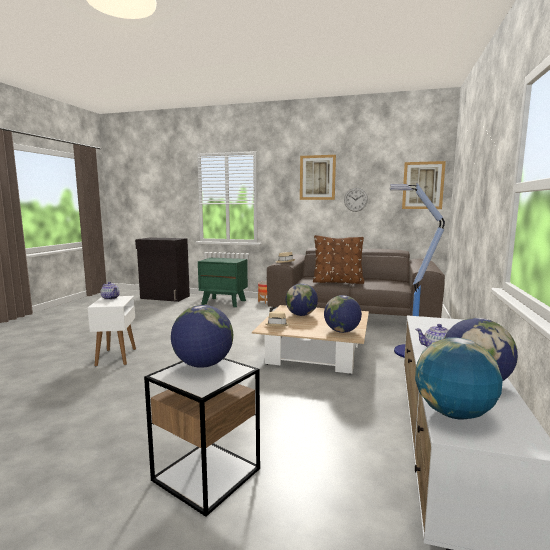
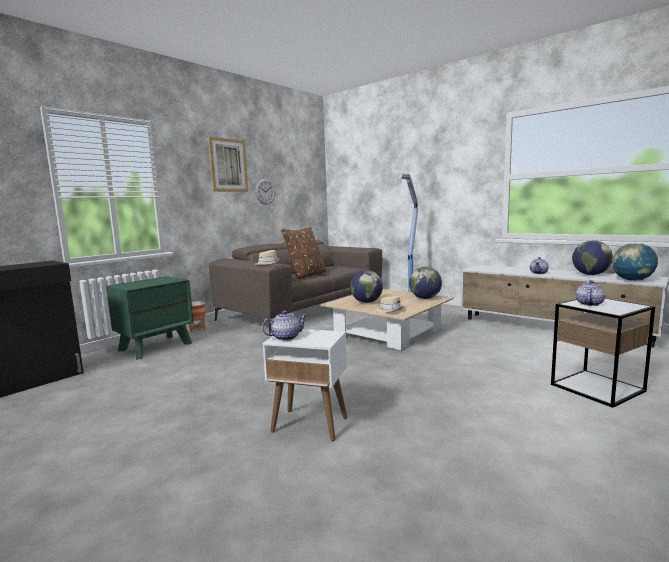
camera: 65 degrees left, 0 degrees up
globe [171,305,233,368] -> teapot [576,280,605,306]
picture [402,161,446,209] -> none

